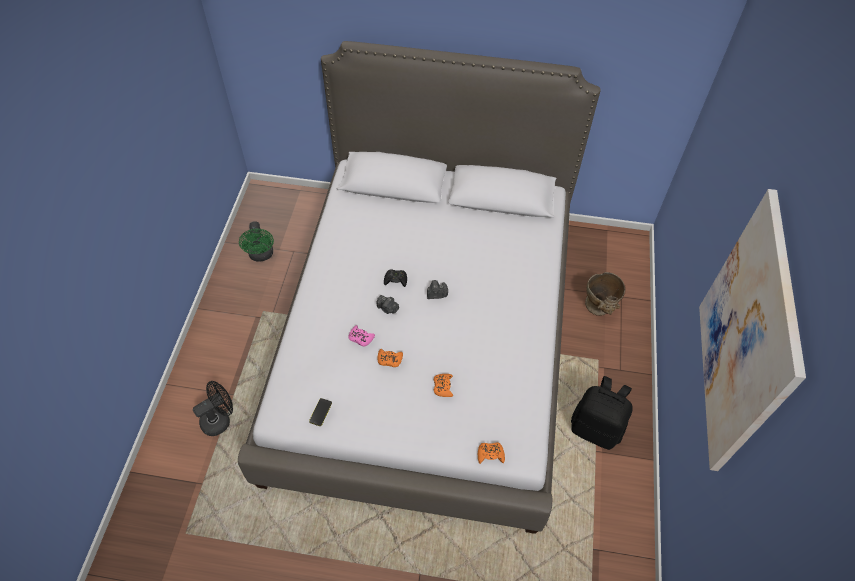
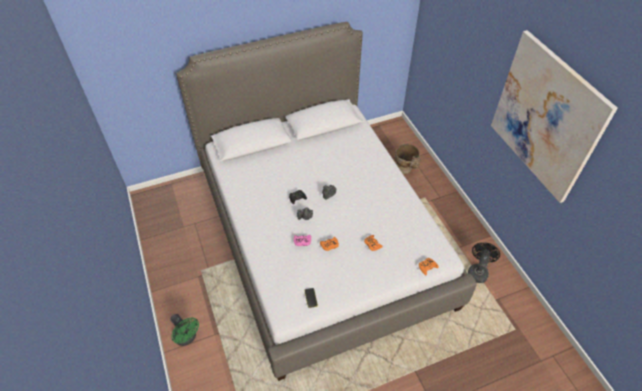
camera: 30 degrees left, 5 degrees down
black fan [193,381,233,436] -> black fan moved to [468,242,500,283]
green fan [239,221,274,262] -> green fan moved to [170,314,199,346]
black backpack [571,376,633,450] -> none

